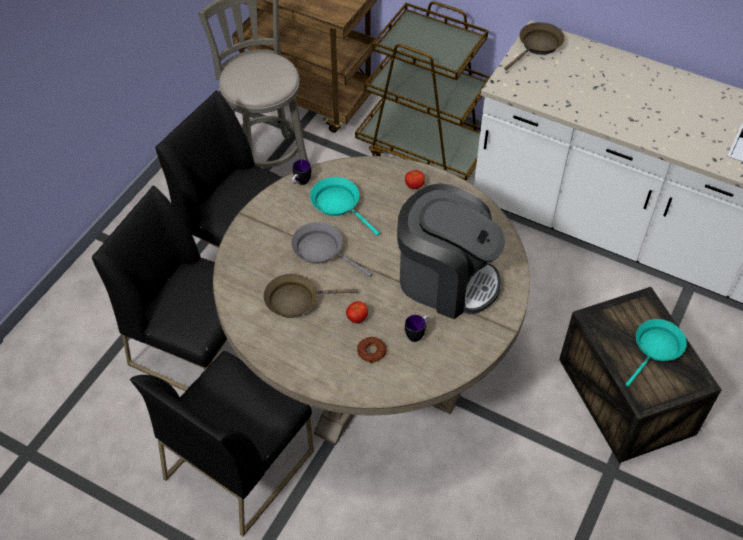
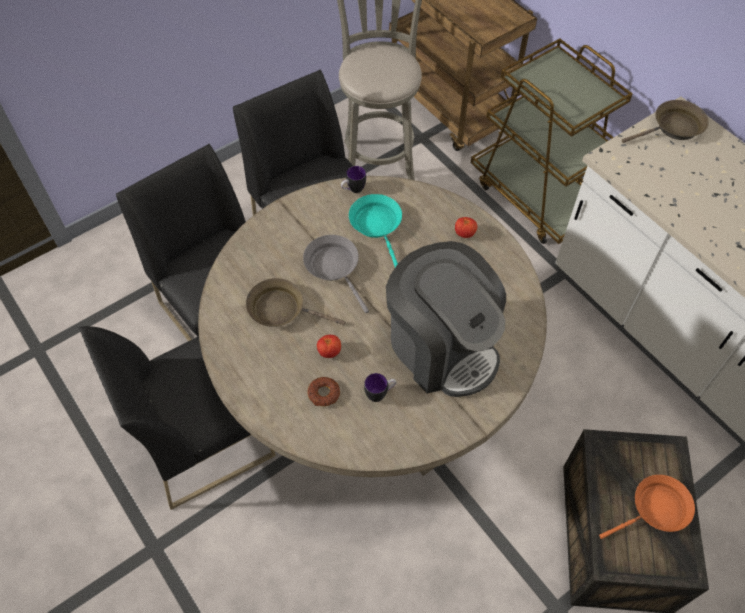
camera: 25 degrees right, 5 degrees up
turquoise frying pan [625,319,687,387] -> orange frying pan [599,475,695,539]

